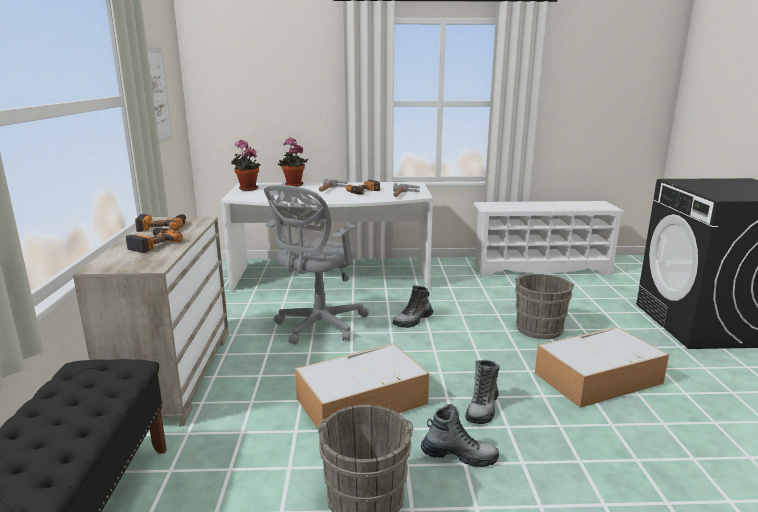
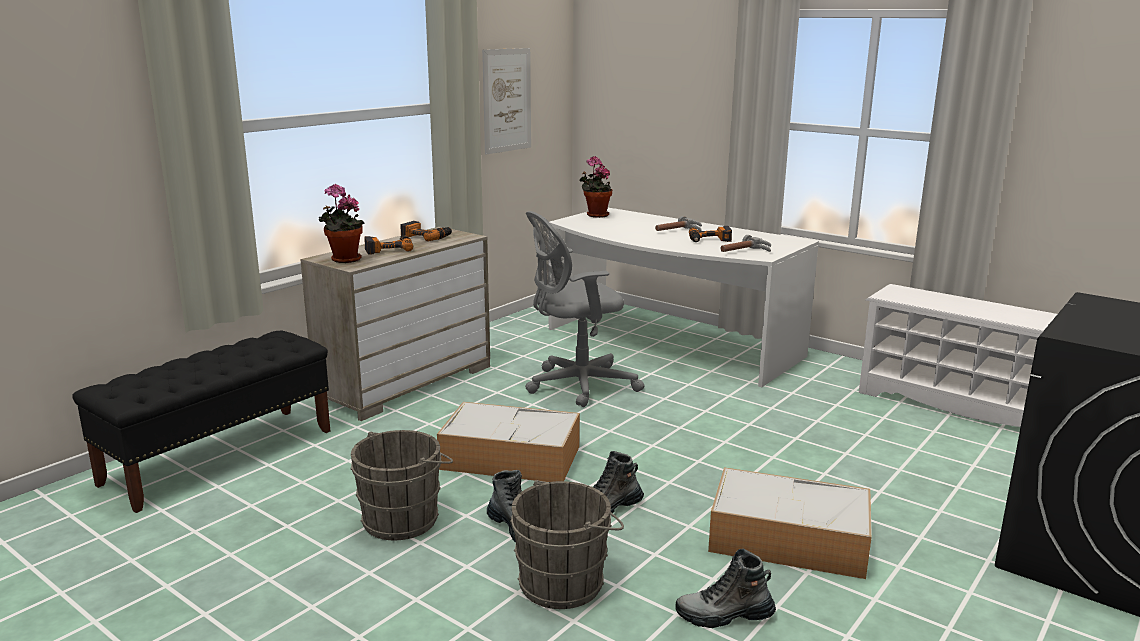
camera: 40 degrees right, 0 degrees up
potted plant [278,138,308,187] -> potted plant moved to [318,184,365,263]
boot [393,285,433,328] -> boot moved to [675,549,776,628]
grey bucket [515,274,574,339] -> grey bucket moved to [510,480,624,609]

